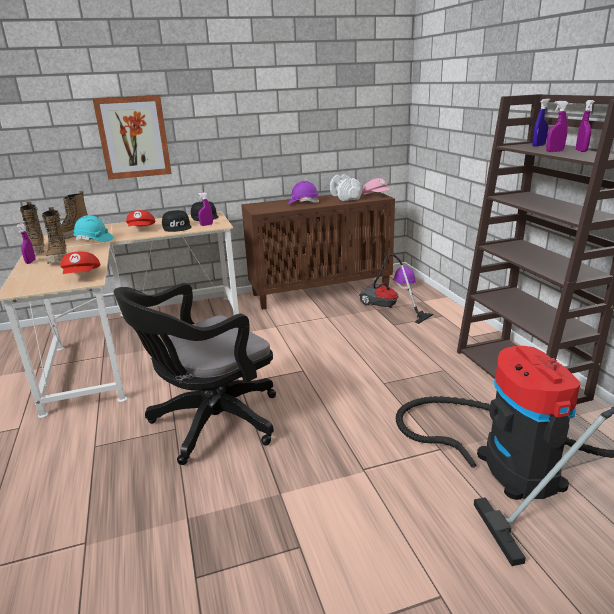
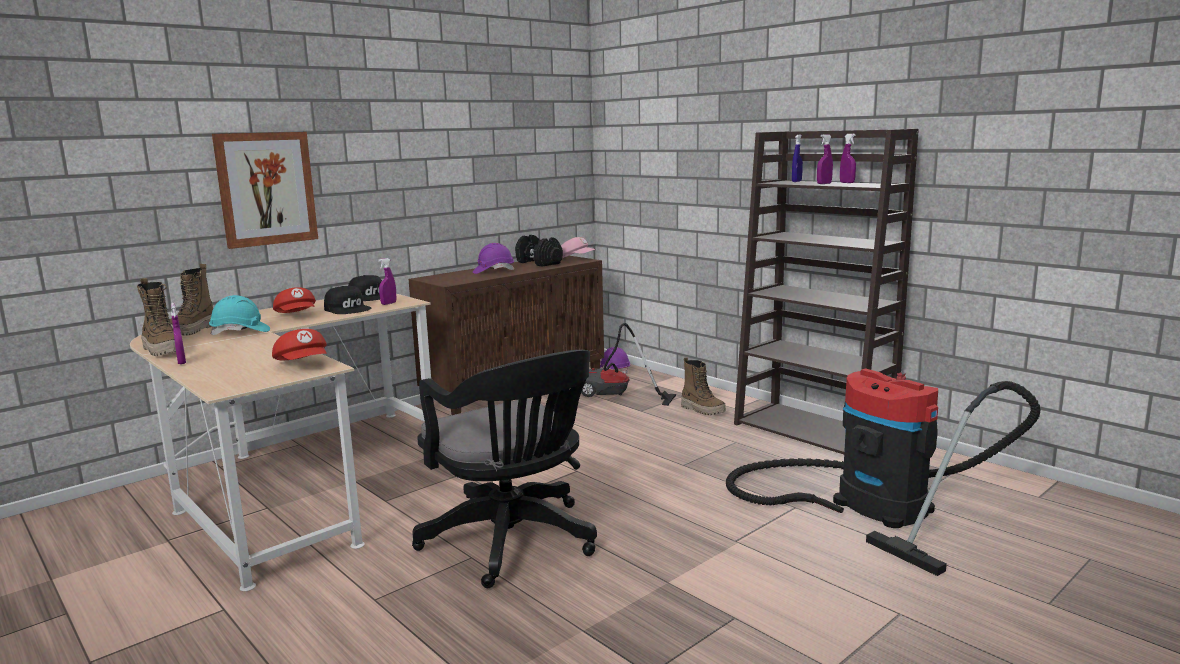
camera: 25 degrees left, 10 degrees down
boot [42,207,67,264] -> boot moved to [681,357,726,416]
black office chair [114,283,276,465] -> black office chair turned 60 degrees counterclockwise [412,350,597,588]
white dumbbell [330,174,362,201] -> black dumbbell [515,235,563,267]

